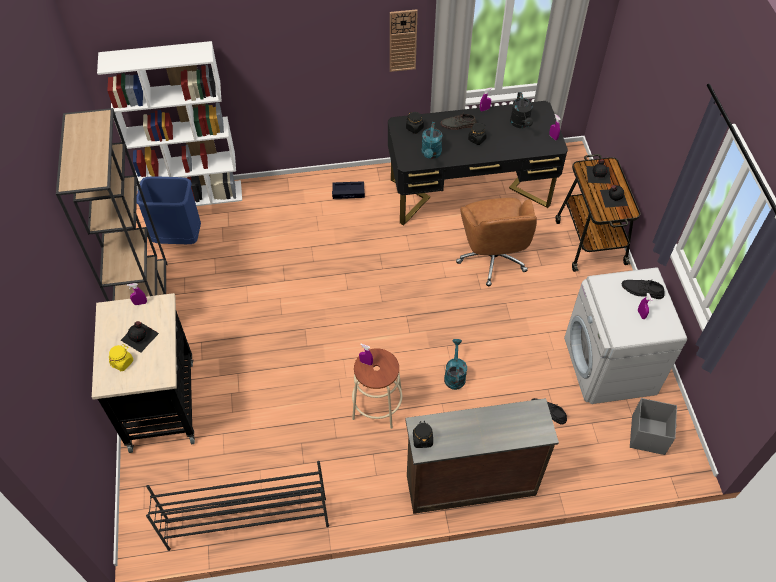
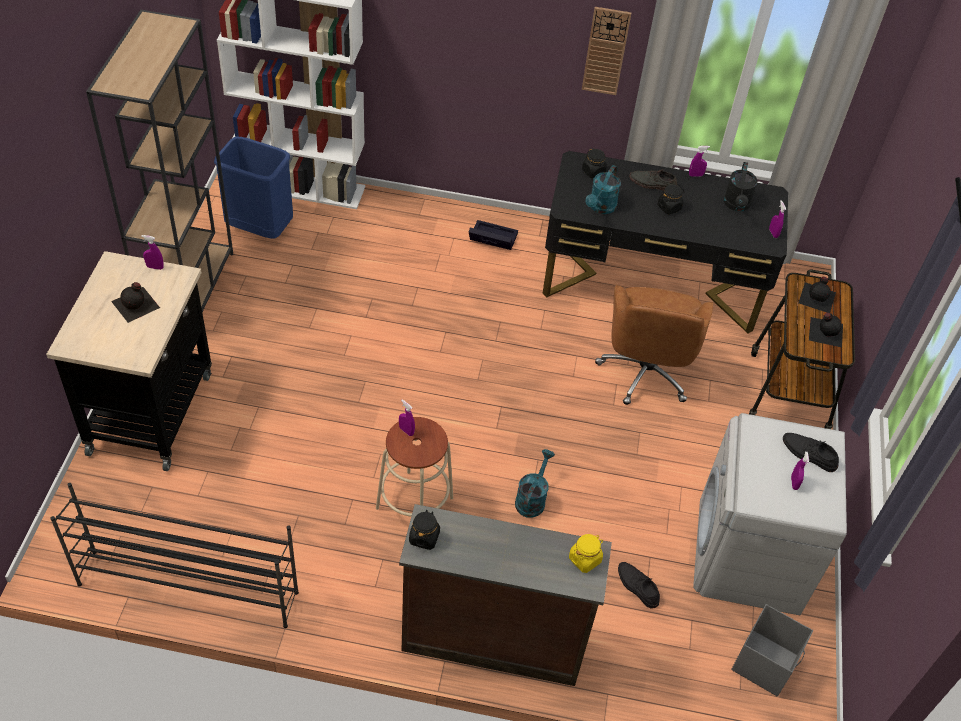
camera: 15 degrees right, 5 degrees down
yellow jar [109,344,133,371] -> yellow jar moved to [569,534,603,573]

